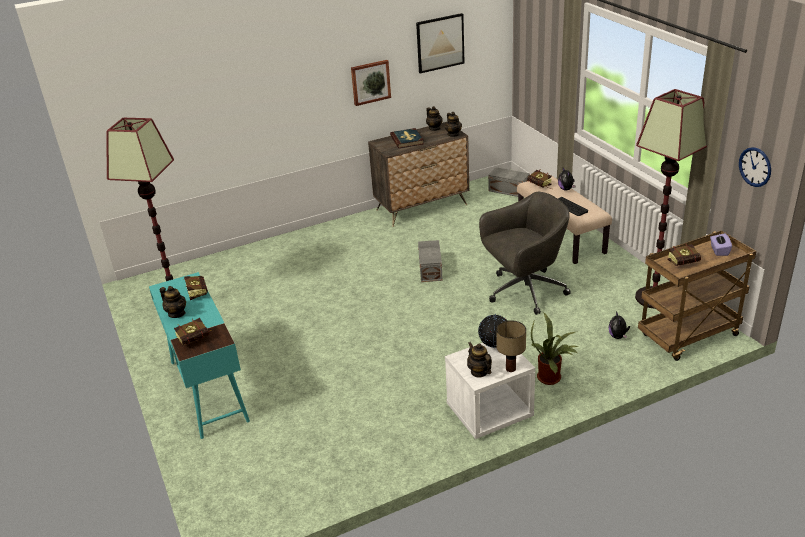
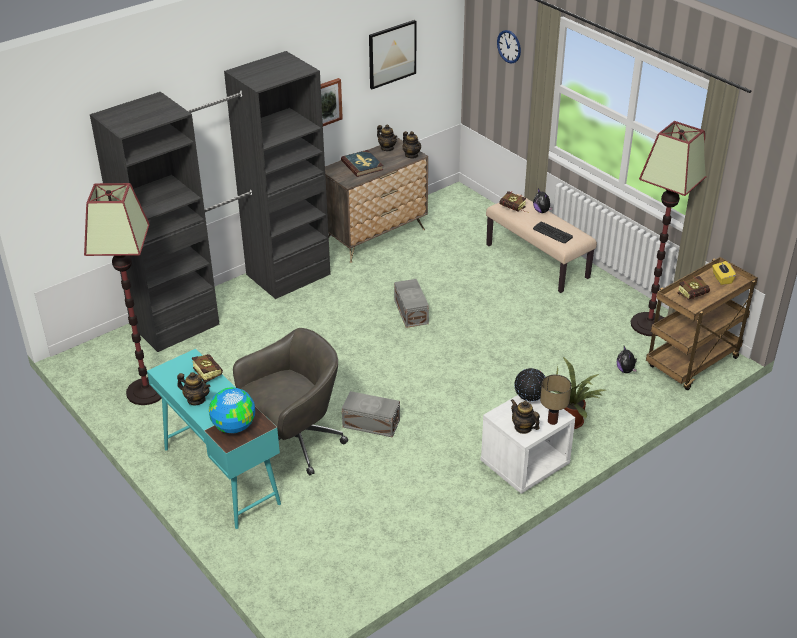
camera: 15 degrees left, 5 degrees up
book [174,318,212,346] -> globe [209,387,255,433]
grey office chair [479,192,571,315] -> grey office chair moved to [233,328,348,475]
grey storage box [488,167,530,197] -> grey storage box moved to [342,391,400,438]
purple tissue box [710,233,732,256] -> yellow tissue box [712,261,736,285]
wall clock [739,147,771,187] -> wall clock moved to [497,30,521,64]
none -> black wardrobe [90,51,331,352]

